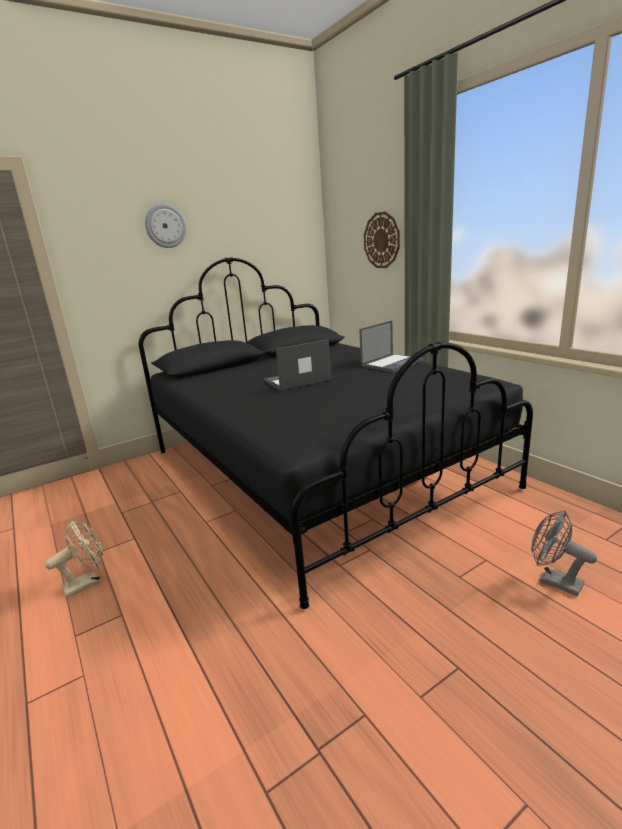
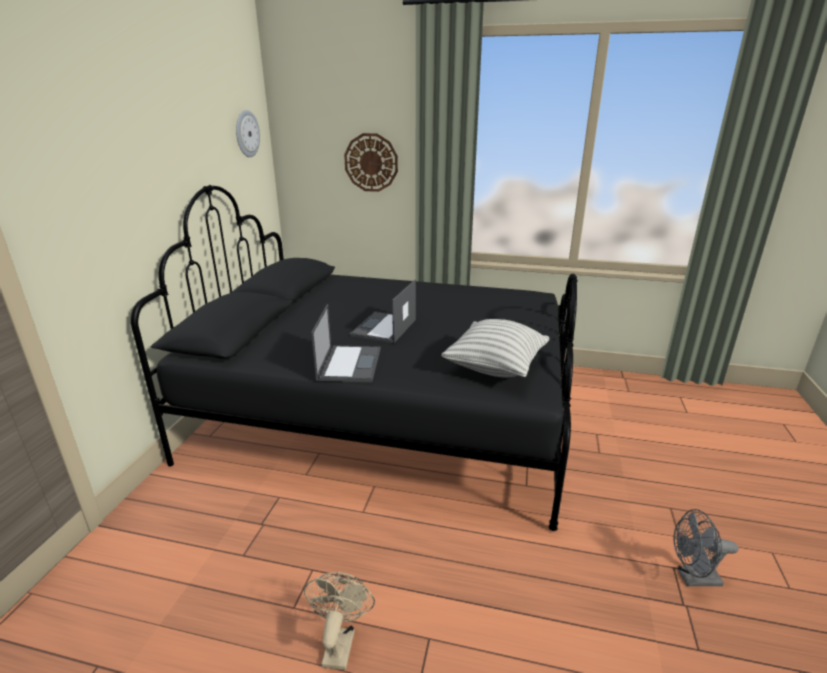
camera: 45 degrees left, 5 degrees up
wall clock [145,204,186,248] -> wall clock moved to [236,110,260,157]
laptop [359,321,424,372] -> laptop moved to [311,304,380,382]
grey fan [531,510,597,596] -> grey fan moved to [673,509,738,586]
none -> pillow [441,319,549,378]

